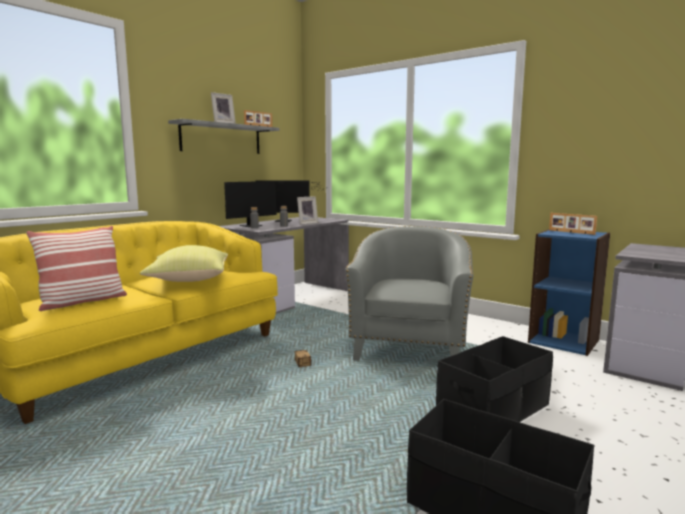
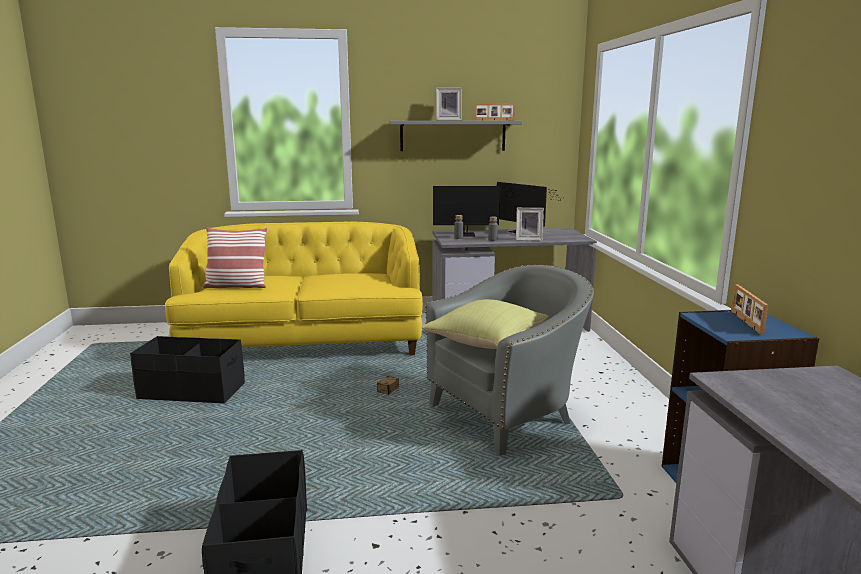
camera: 45 degrees right, 5 degrees up
yellow pillow [140,245,228,282] -> yellow pillow moved to [422,299,548,349]
black storage box [436,336,553,422] -> black storage box moved to [130,336,245,404]

